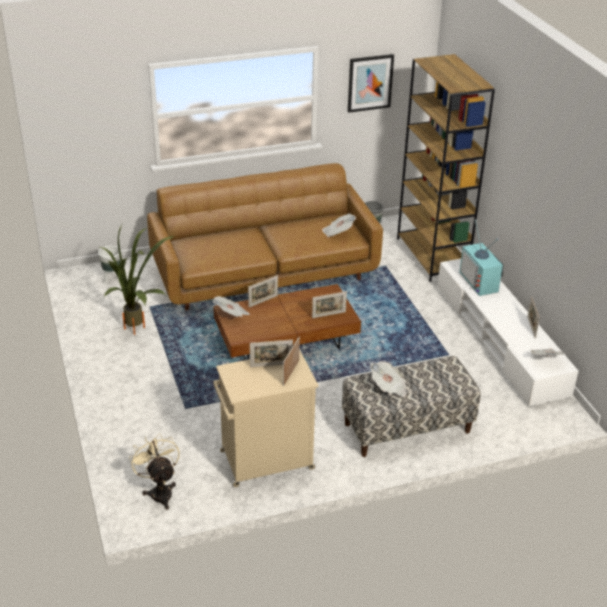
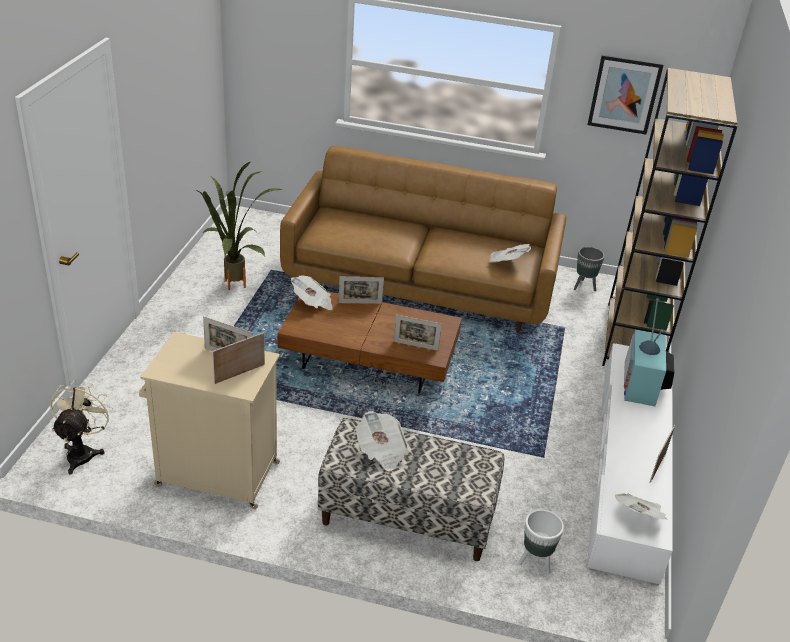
camera: 30 degrees right, 0 degrees up
white planter [98,246,121,284] -> white planter moved to [518,509,564,574]

